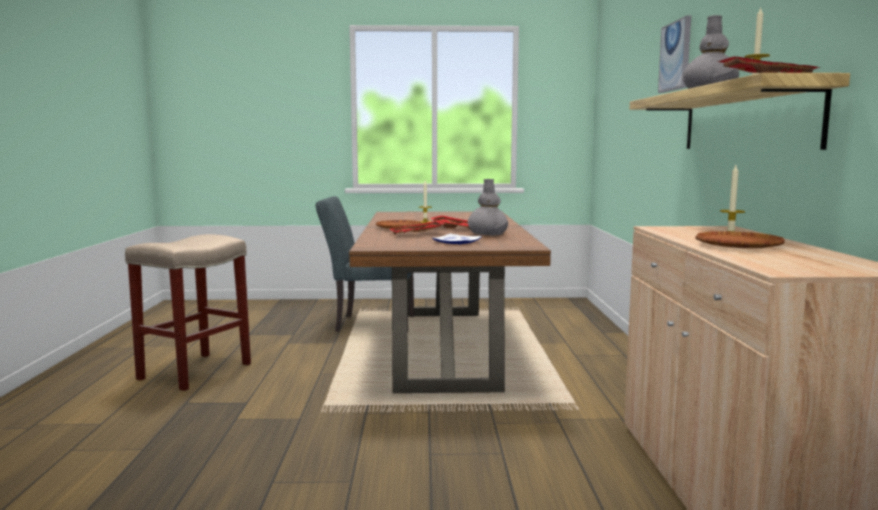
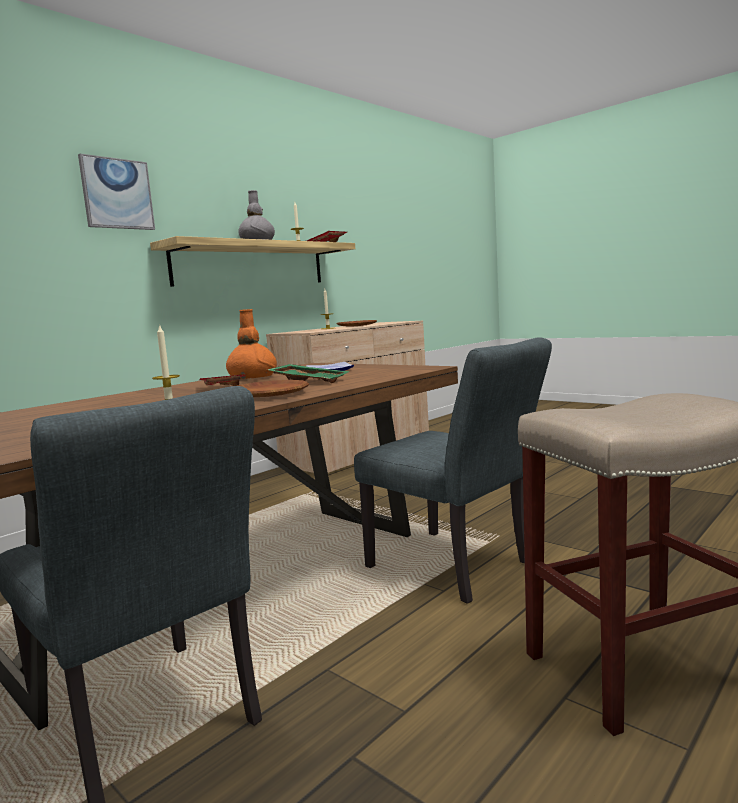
camera: 135 degrees left, 0 degrees up
red tray [389,221,446,235] -> green tray [268,364,350,383]
grey vase [468,179,508,236] -> orange vase [226,309,277,379]
none -> grey chair [354,337,552,604]

